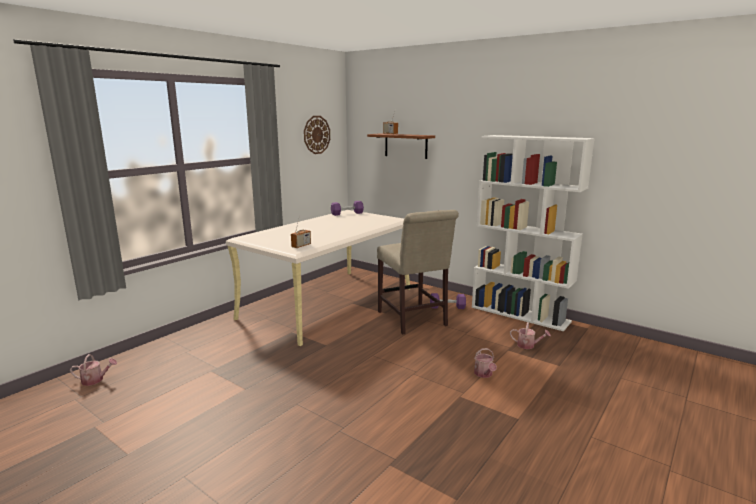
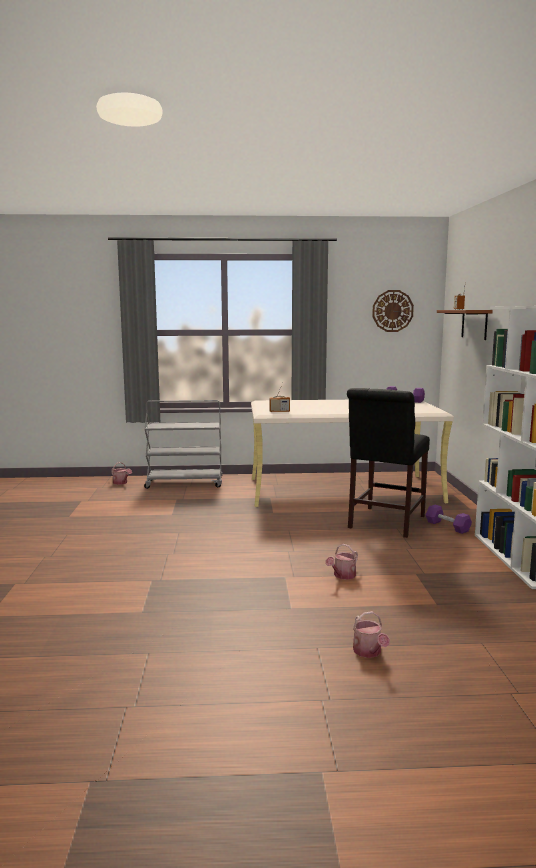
camera: 50 degrees right, 5 degrees down
beige chair [377,210,459,334] -> black chair [347,388,430,538]
watering can [510,322,551,349] -> watering can moved to [353,611,390,658]
none -> grey cart [144,400,223,489]

